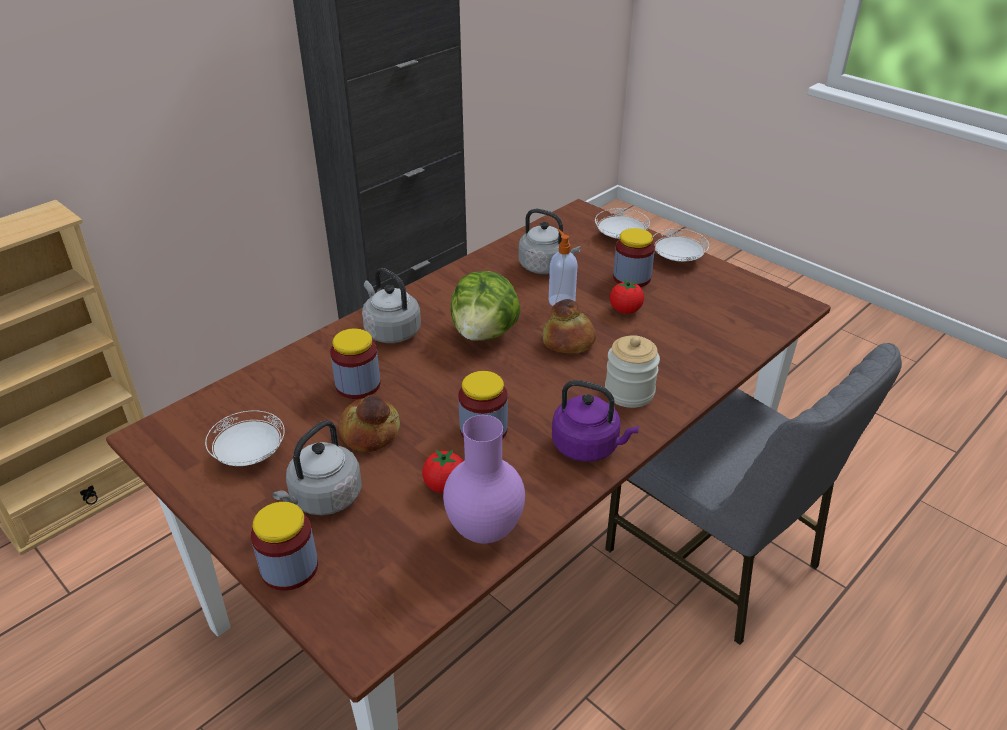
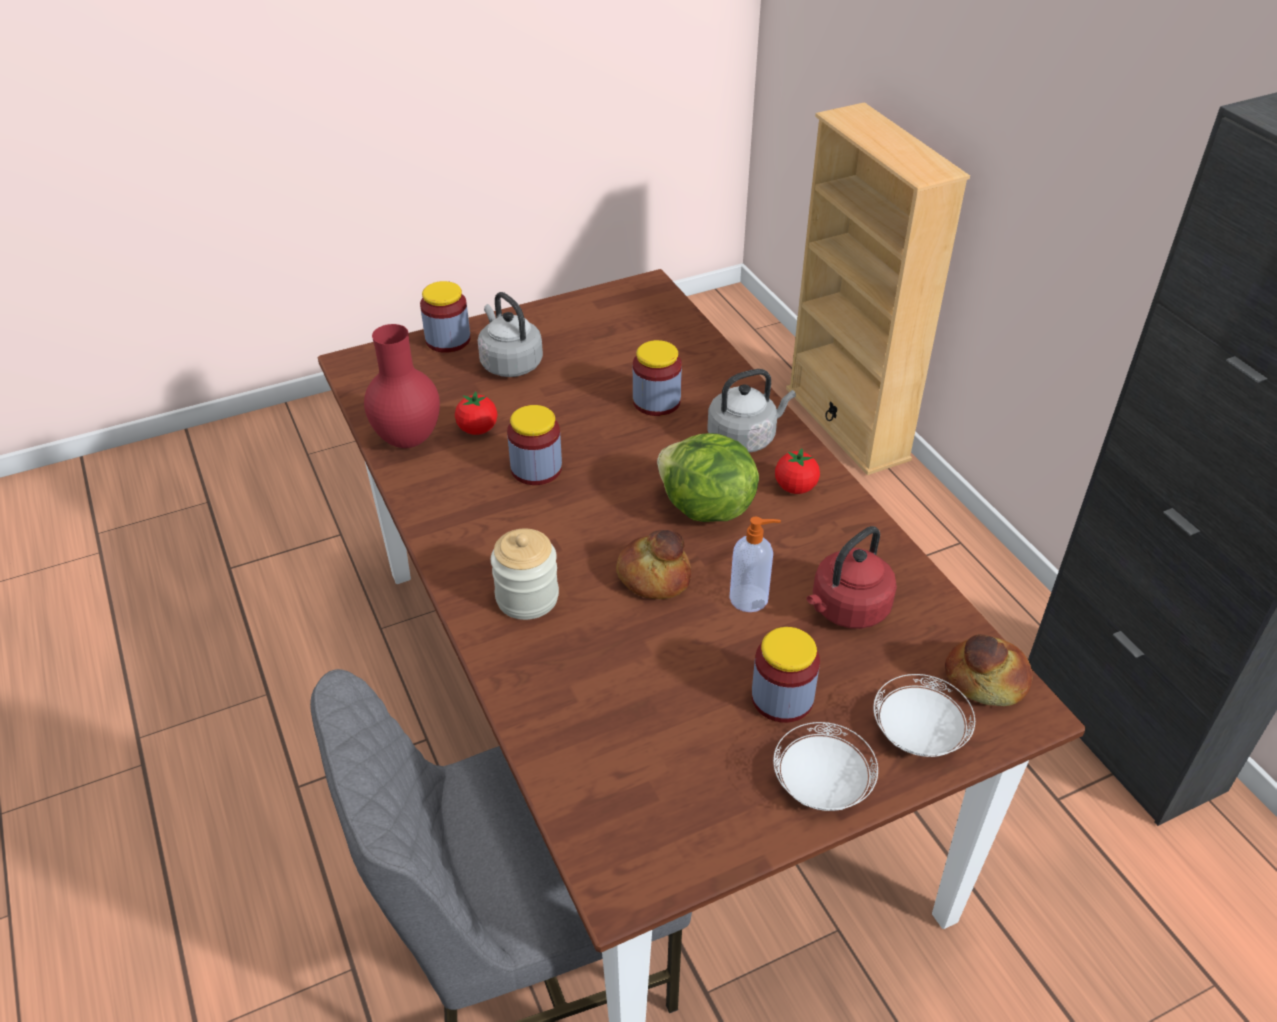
camera: 110 degrees right, 5 degrees up
white plate [205,411,285,466] -> none
bread [338,395,400,452] -> bread moved to [945,634,1033,706]
purple vase [443,415,525,544] -> red vase [364,324,440,448]
grey kettle [519,209,581,274] -> red kettle [807,526,897,629]
purple kettle [552,380,639,462] -> none
tomato [610,278,644,314] -> tomato moved to [775,448,820,494]

